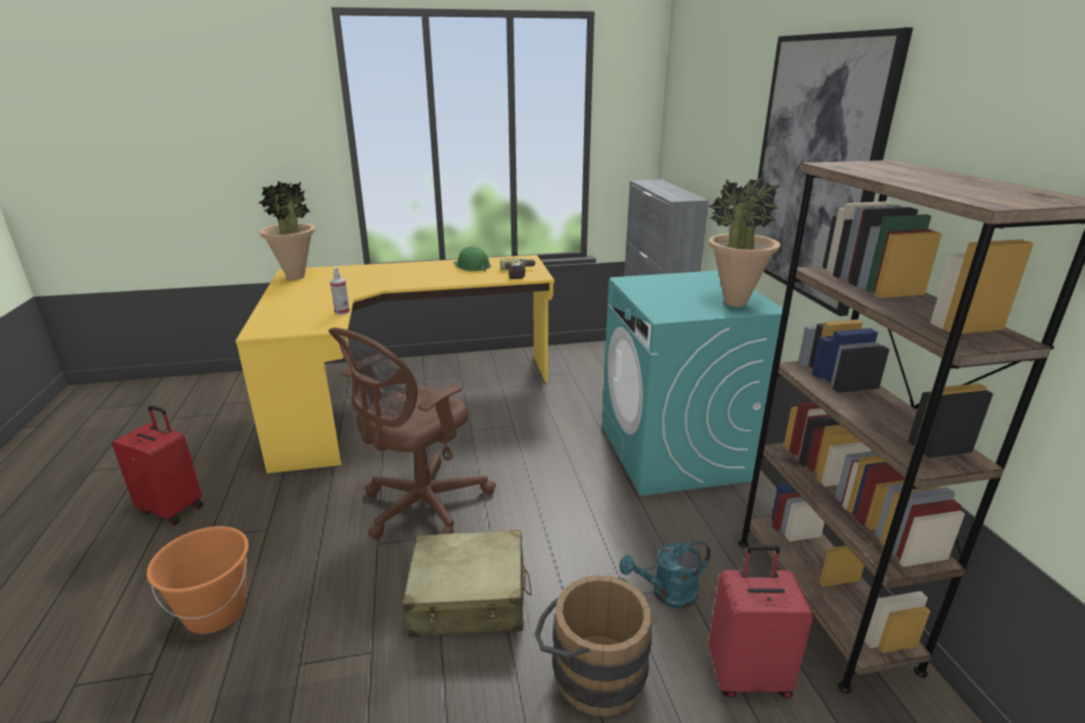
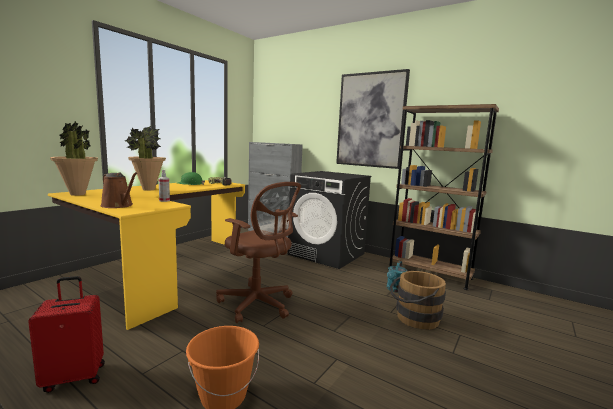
camera: 45 degrees left, 15 degrees down
brown office chair [328,328,496,540] -> brown office chair turned 45 degrees counterclockwise [216,182,301,323]
beige suitcase [403,530,532,637] -> none
turquoise washing machine [602,270,790,496] -> black washing machine [288,171,372,269]
red suitcase [708,545,814,698] -> none
potted plant [709,176,780,307] -> potted plant moved to [125,126,166,191]
none -> brown watering can [100,172,137,208]

